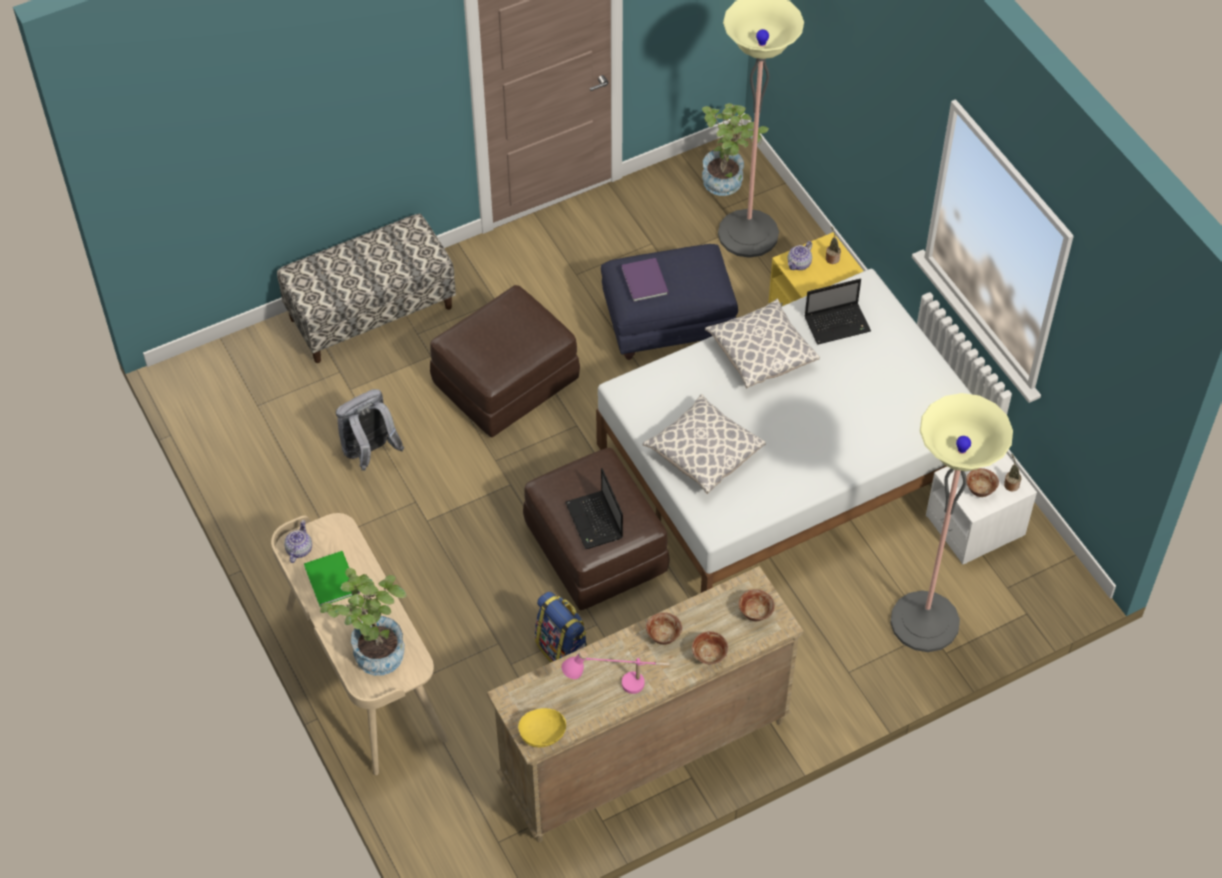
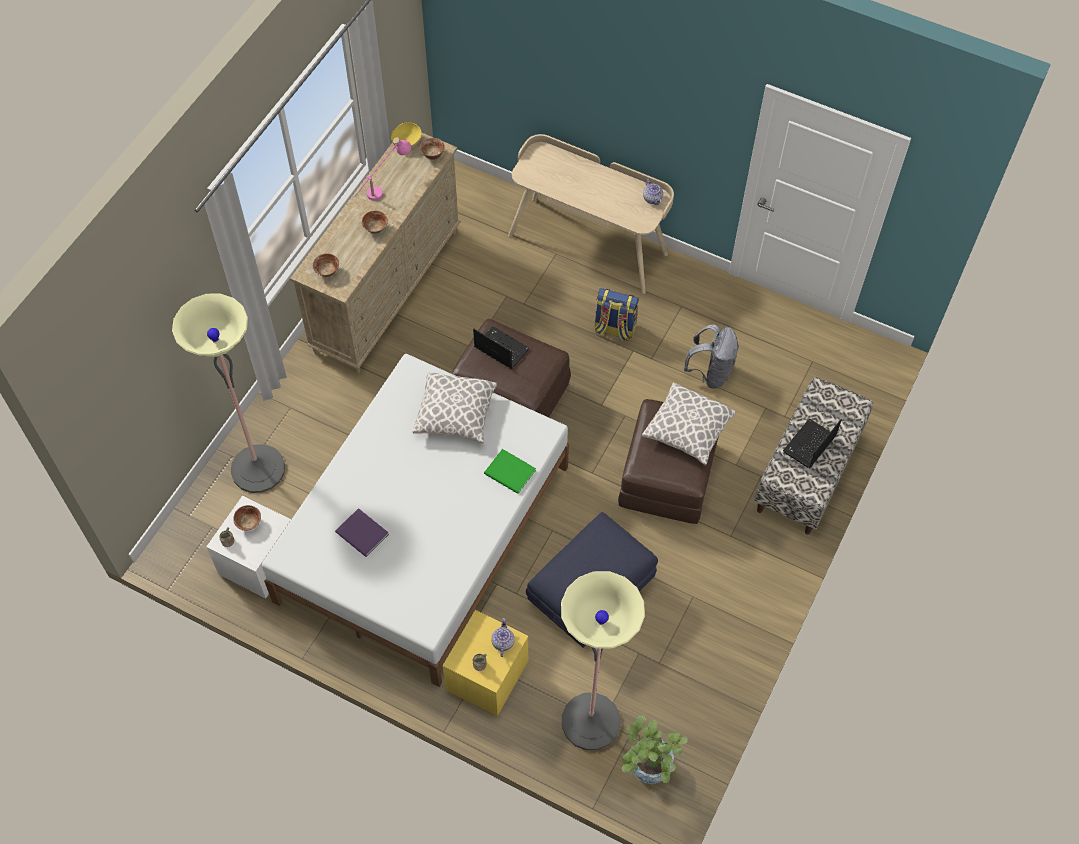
camera: 145 degrees right, 5 degrees up
green book [304,551,357,607] -> green book moved to [484,449,536,494]
potted plant [320,568,407,675] -> none
backpack [535,591,587,663] -> backpack moved to [594,288,639,341]
purple book [621,258,669,302] -> purple book moved to [335,508,389,557]
bowl [692,631,728,664] -> bowl moved to [420,138,445,160]
pillow [705,299,820,388] -> pillow moved to [642,382,736,465]
laptop [805,279,871,345] -> laptop moved to [783,418,842,468]

